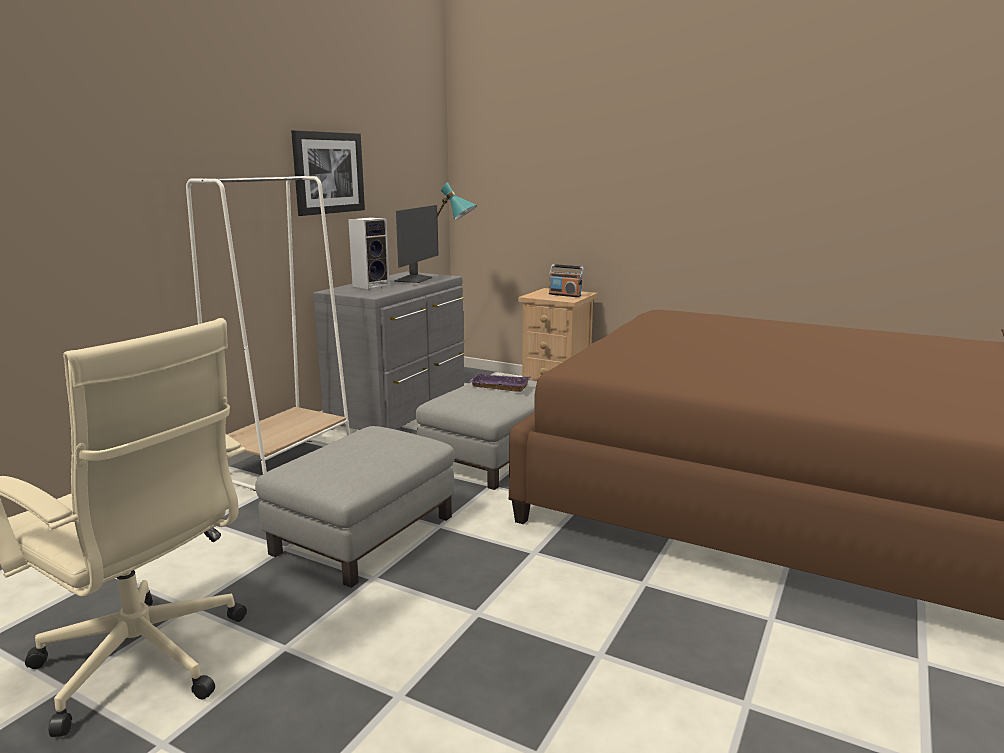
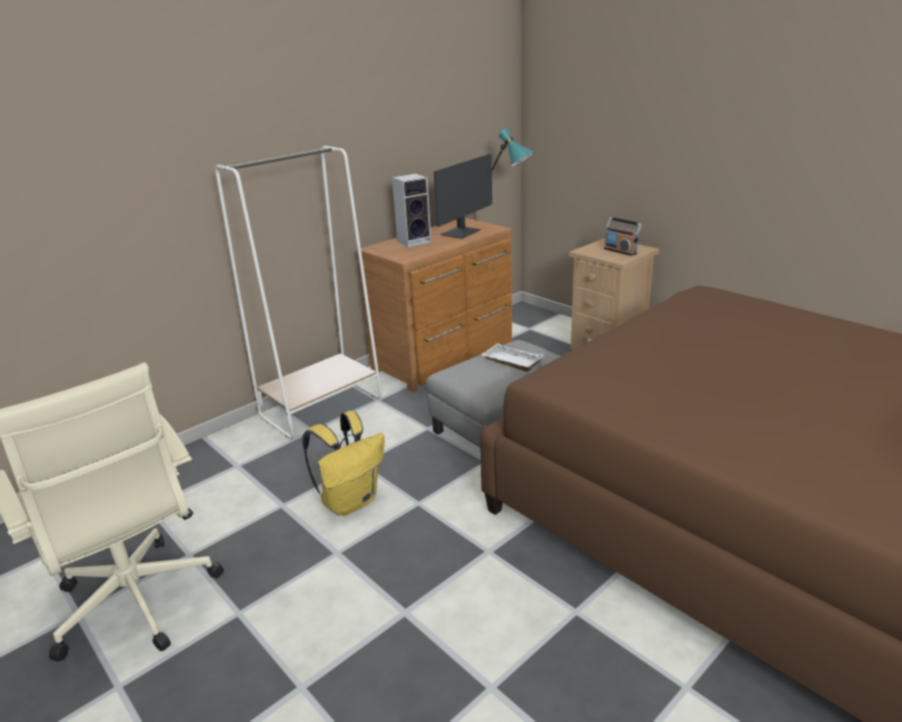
camera: 20 degrees right, 10 degrees up
grey ottoman [255,426,455,588] -> yellow backpack [302,411,385,516]
picture [291,130,365,216] -> none
grey dresser [313,272,464,430] -> brown dresser [357,218,512,393]
purple tray [468,373,530,392] -> white tray [481,343,543,372]

